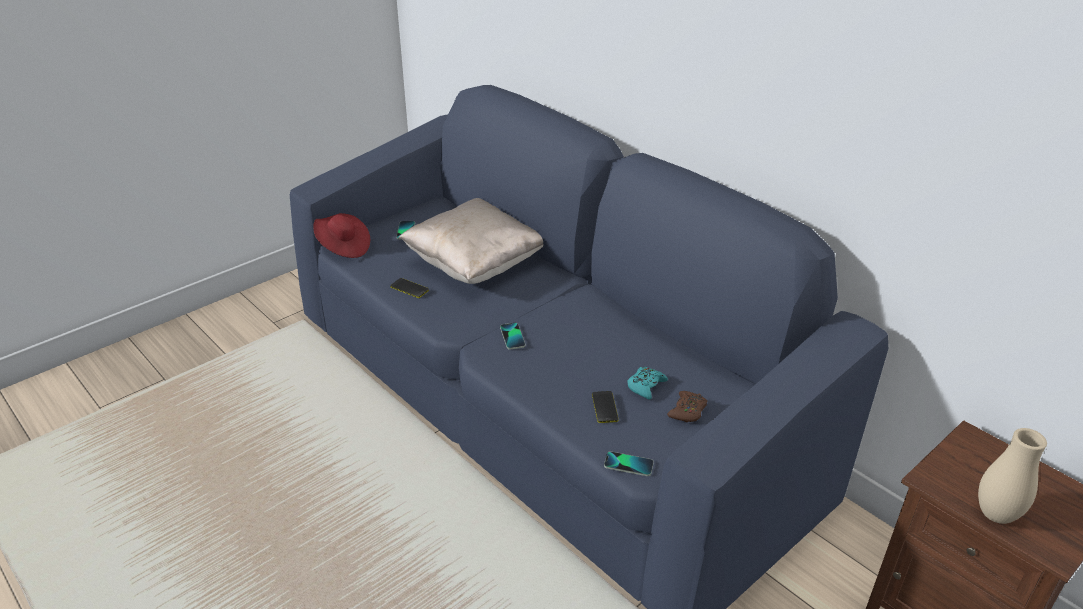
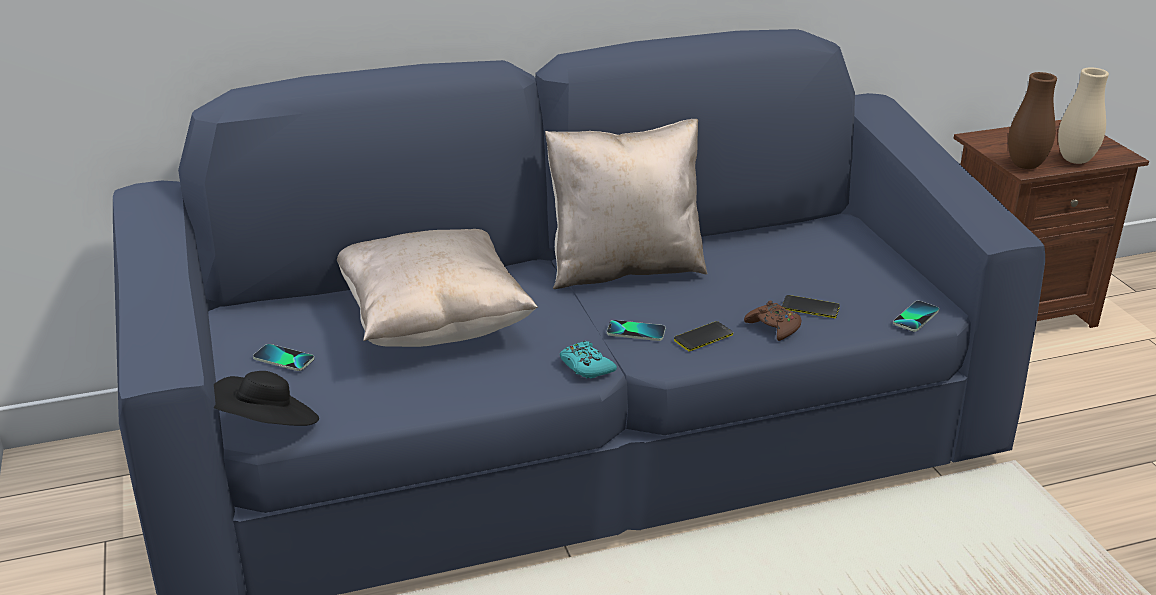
camera: 65 degrees left, 5 degrees down
red hat [313,213,370,258] -> black hat [214,371,319,426]
phone [390,278,429,298] -> phone moved to [674,321,733,351]
turquoise game controller [627,367,668,400] -> turquoise game controller moved to [560,341,617,379]
brown game controller [667,391,707,422] -> brown game controller moved to [744,301,801,341]
none -> beige pillow [545,119,708,289]
none -> brown vase [1008,72,1057,169]

